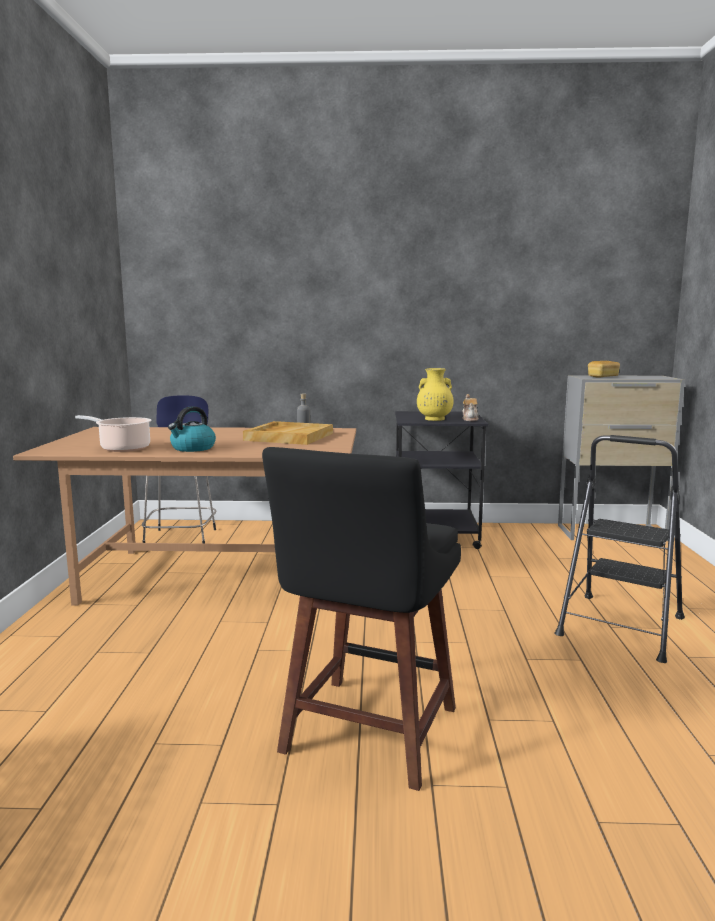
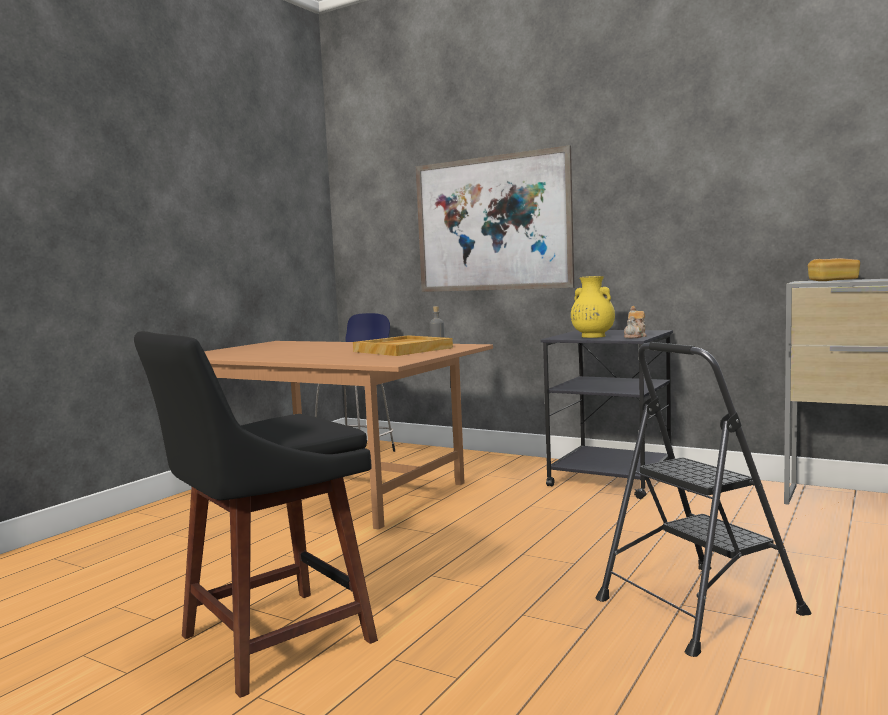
camera: 30 degrees right, 5 degrees down
cooking pot [75,415,151,452] -> none
kettle [168,406,216,452] -> none
none -> picture [416,145,574,292]

